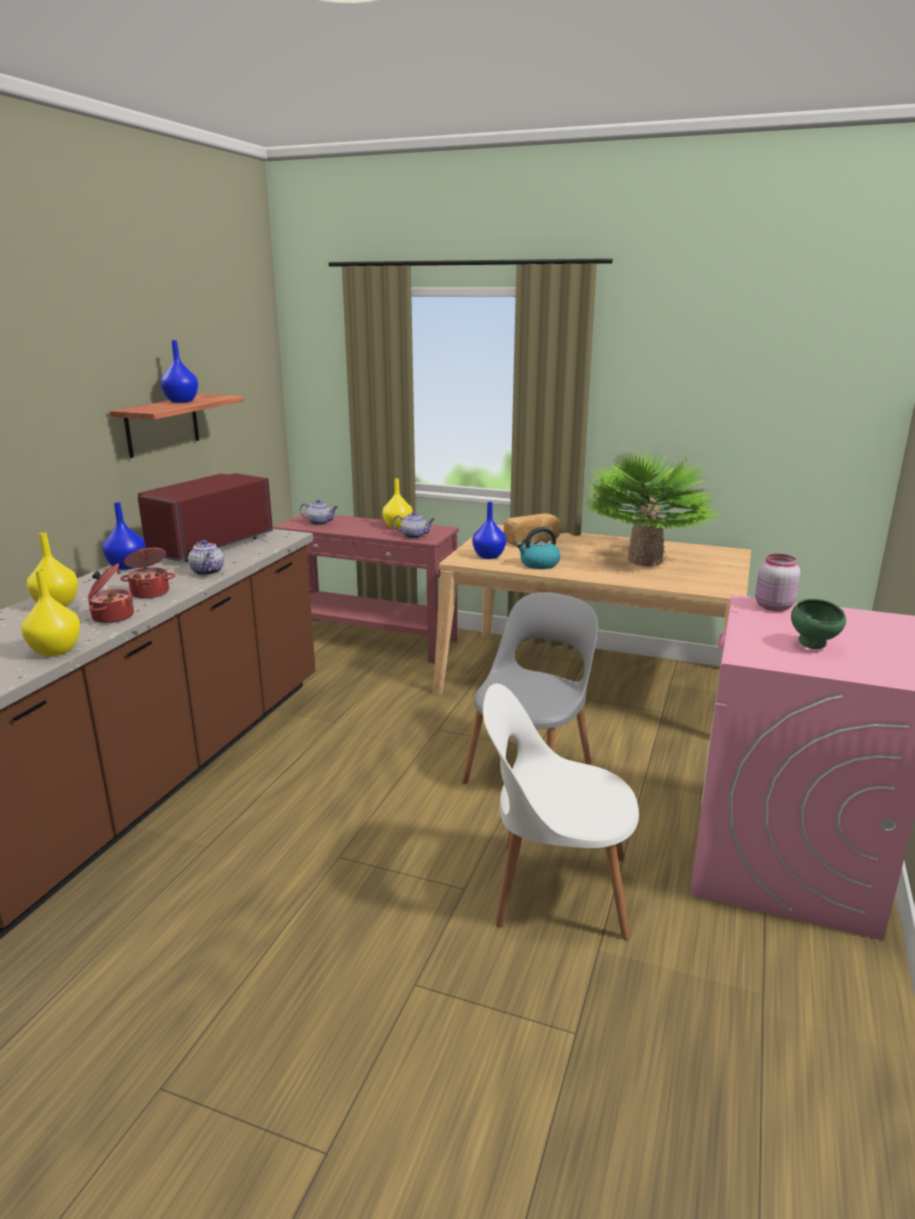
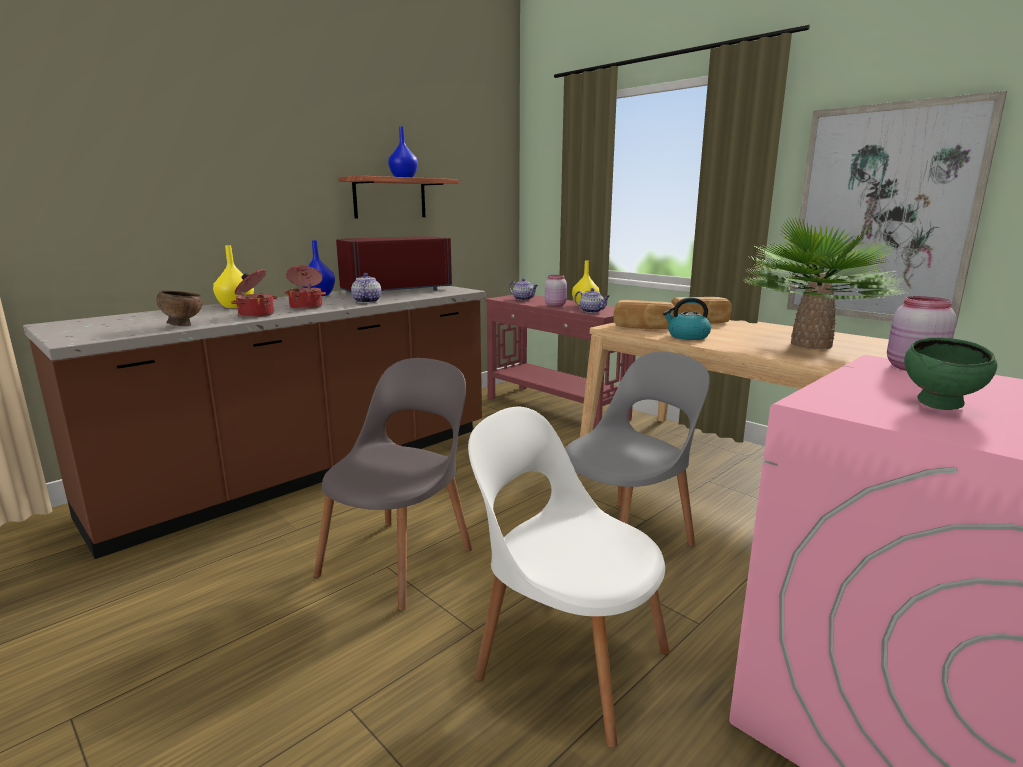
camera: 25 degrees right, 5 degrees down
yellow vase [21,569,80,656] -> brown bowl [157,290,203,326]
blue vase [472,502,506,559] -> bread [613,300,675,329]
none -> grey chair [314,358,472,611]
none -> pink jar [545,275,567,307]
none -> picture [787,91,1007,329]

